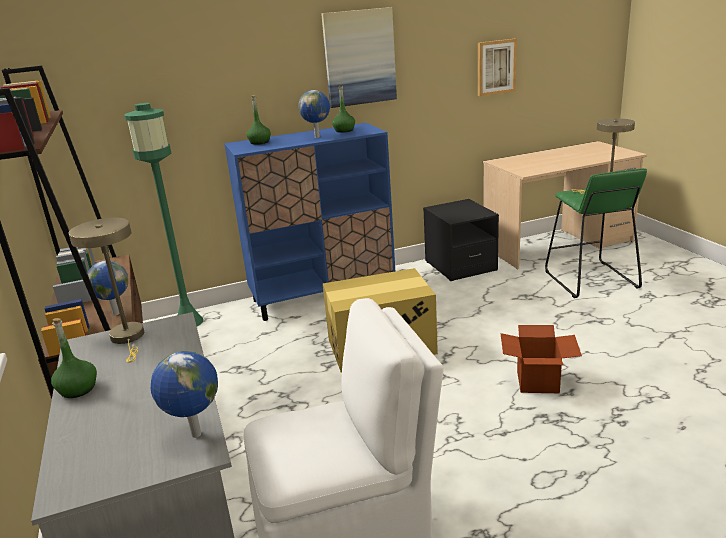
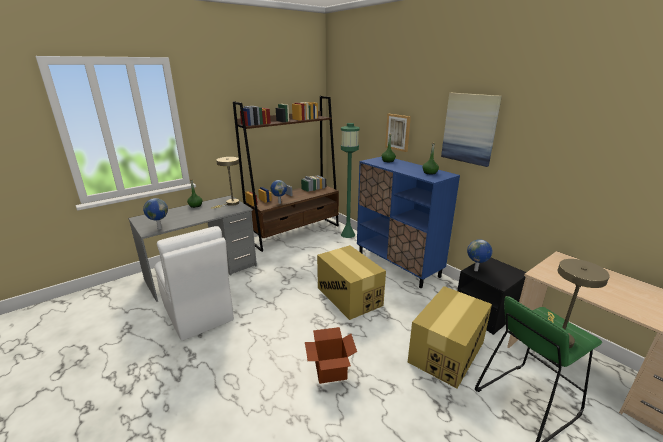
camera: 70 degrees right, 0 degrees up
globe [298,90,330,138] -> globe moved to [467,239,492,271]
picture [478,39,517,96] -> picture moved to [385,114,411,152]
none -> cardboard box [408,286,492,389]

